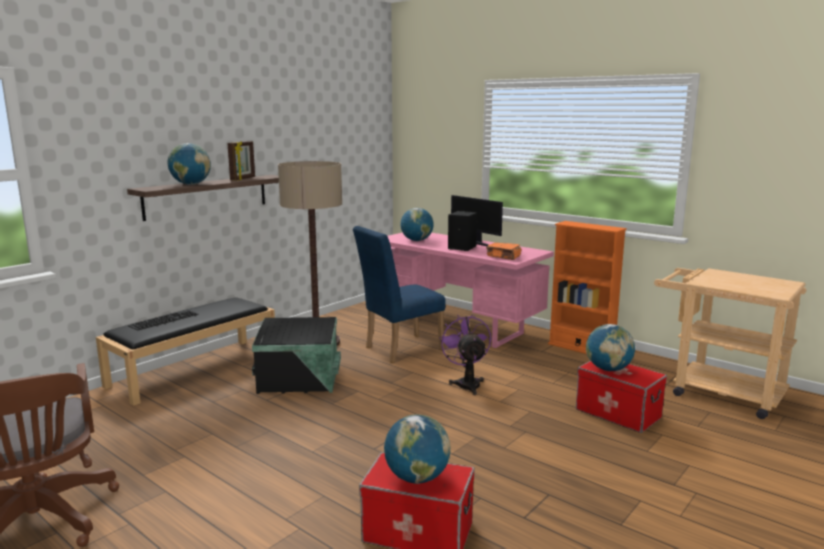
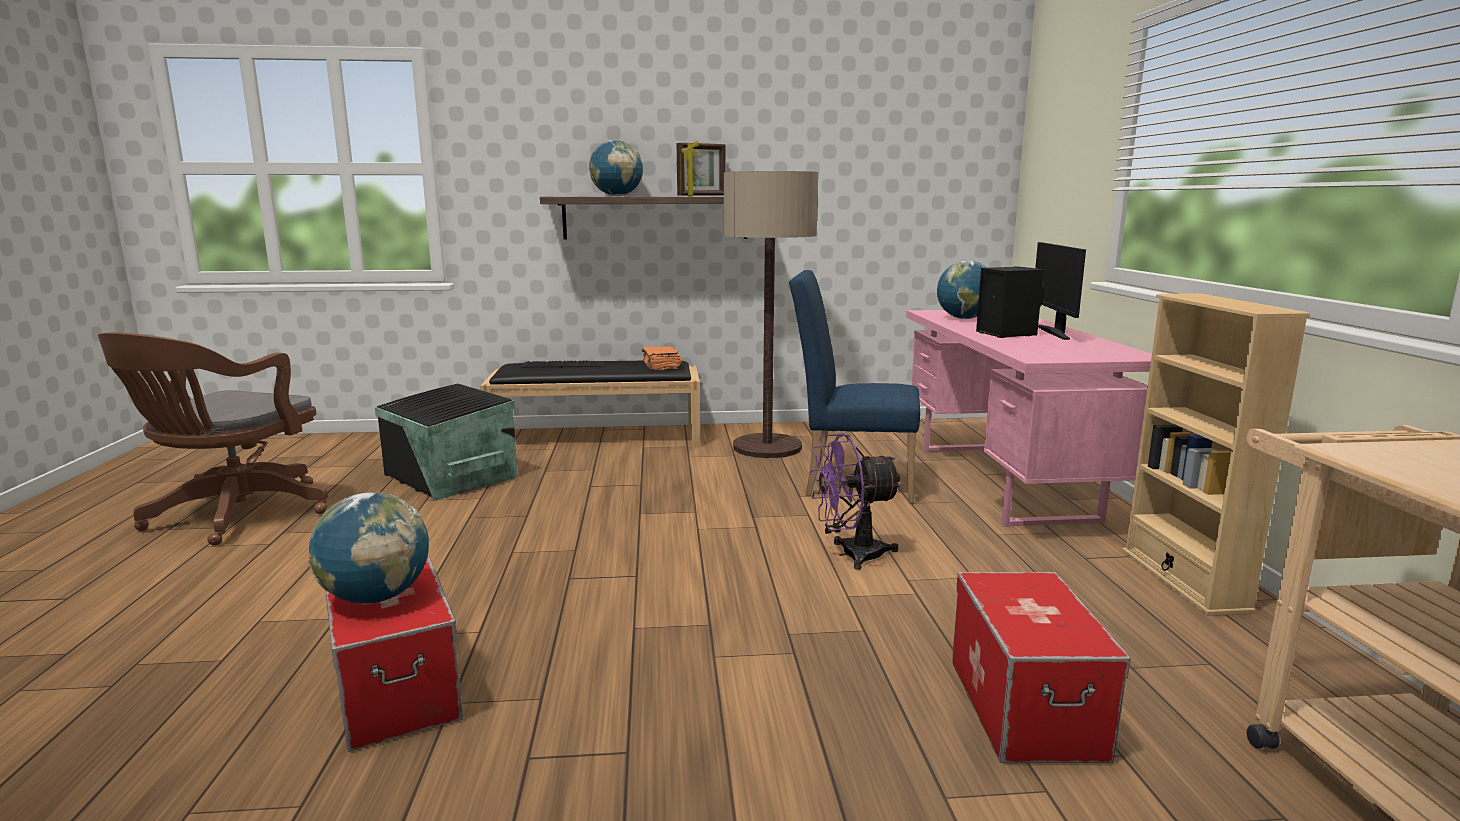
camera: 45 degrees right, 0 degrees up
black storage box [252,317,341,394] -> black storage box moved to [375,384,518,501]
purple fan [439,315,491,395] -> purple fan turned 135 degrees counterclockwise [810,433,903,570]
orange book [486,242,521,260] -> orange book moved to [642,346,681,370]
orange bookcase [548,221,627,354] -> beige bookcase [1122,293,1310,616]
globe [586,324,635,371] -> none

